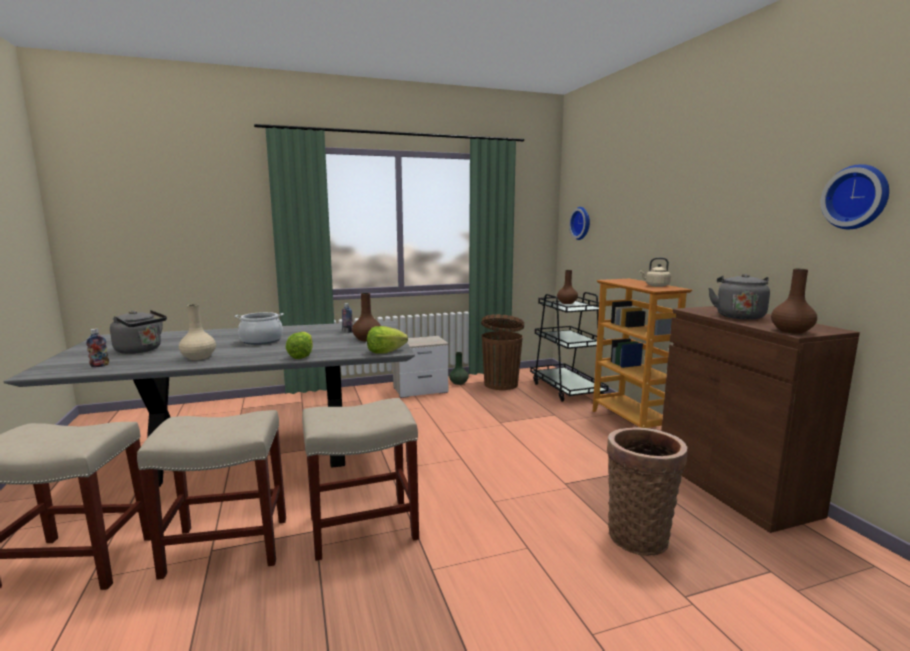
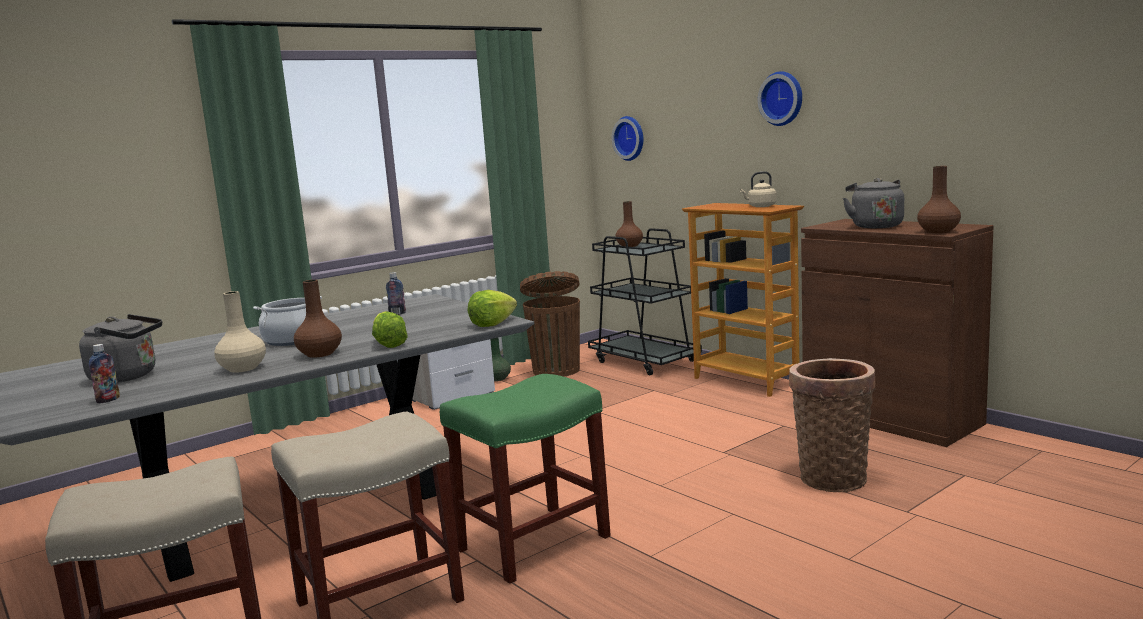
camera: 20 degrees left, 0 degrees up
beige stool [302,398,419,561] -> green stool [440,374,611,584]
brown vase [352,293,381,341] -> brown vase moved to [294,280,342,358]
wall clock [820,164,889,229] -> wall clock moved to [758,71,802,126]

